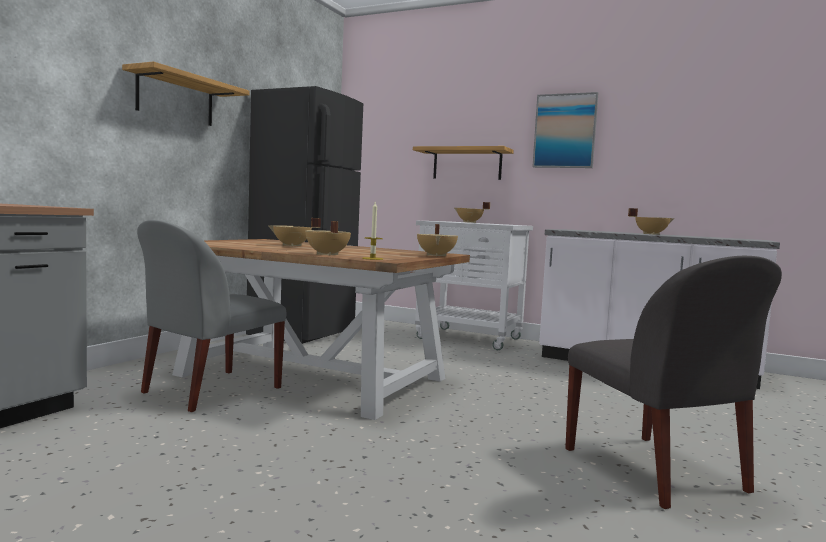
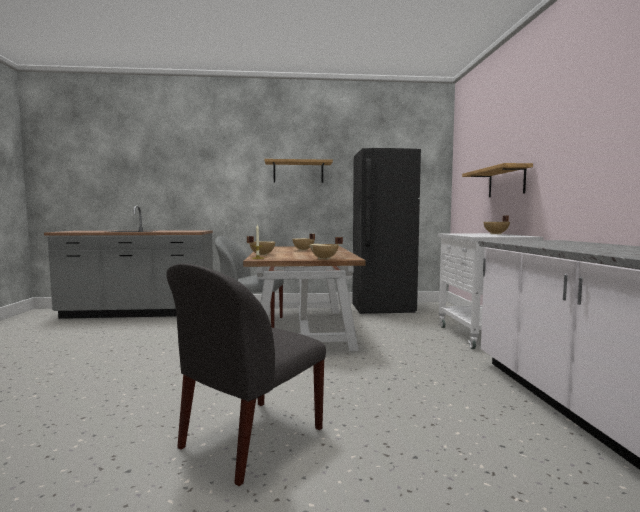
camera: 60 degrees right, 0 degrees up
picture [533,92,598,168] -> none
beige cooking pot [628,208,675,235] -> none

